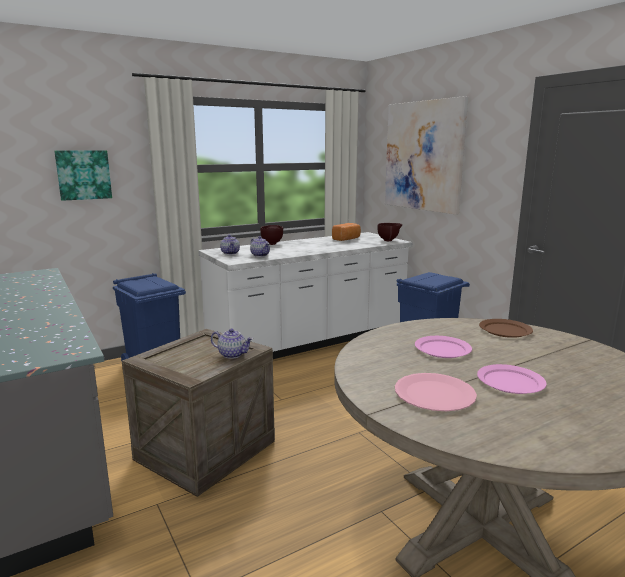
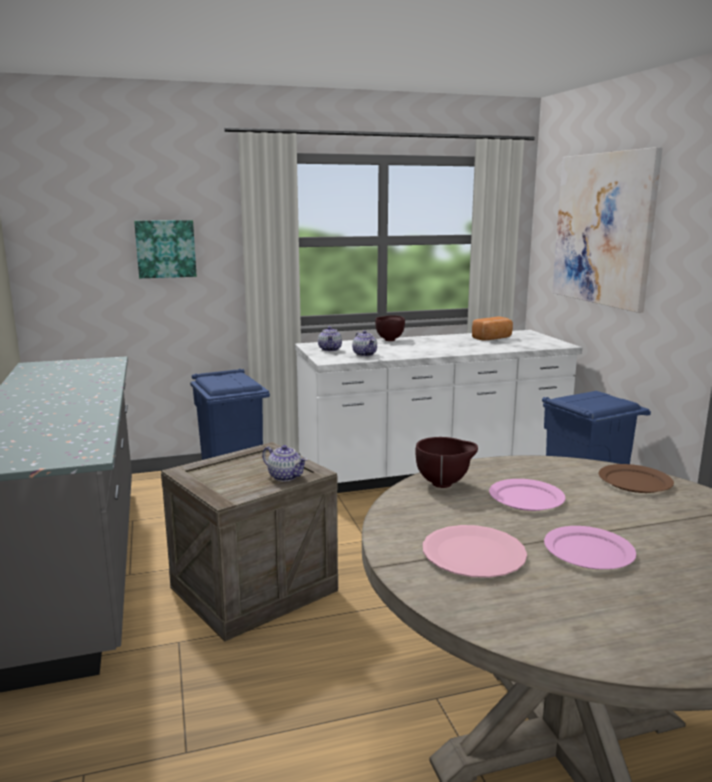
camera: 15 degrees right, 0 degrees up
brown bowl [377,223,402,241] -> brown bowl moved to [415,437,478,488]

